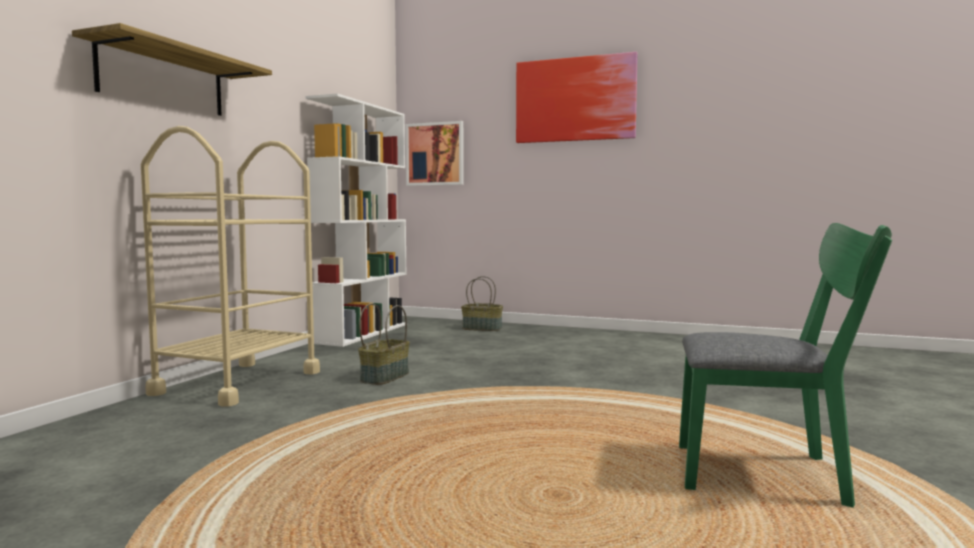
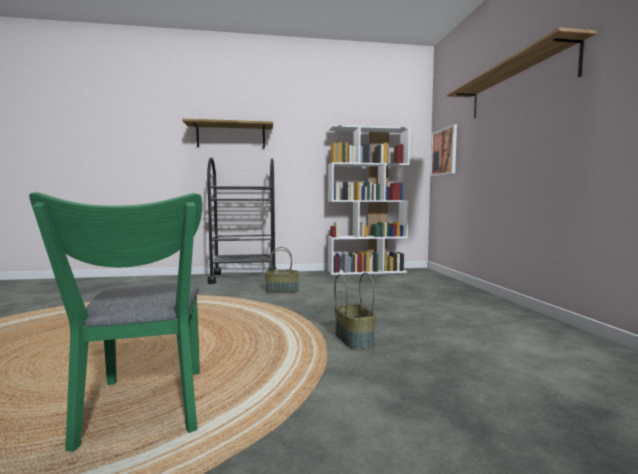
camera: 60 degrees right, 0 degrees up
beige cart [141,126,320,407] -> black cart [207,157,276,284]
basket [461,276,503,331] -> basket moved to [334,272,376,350]
picture [516,52,638,143] -> shelf [446,27,597,118]

